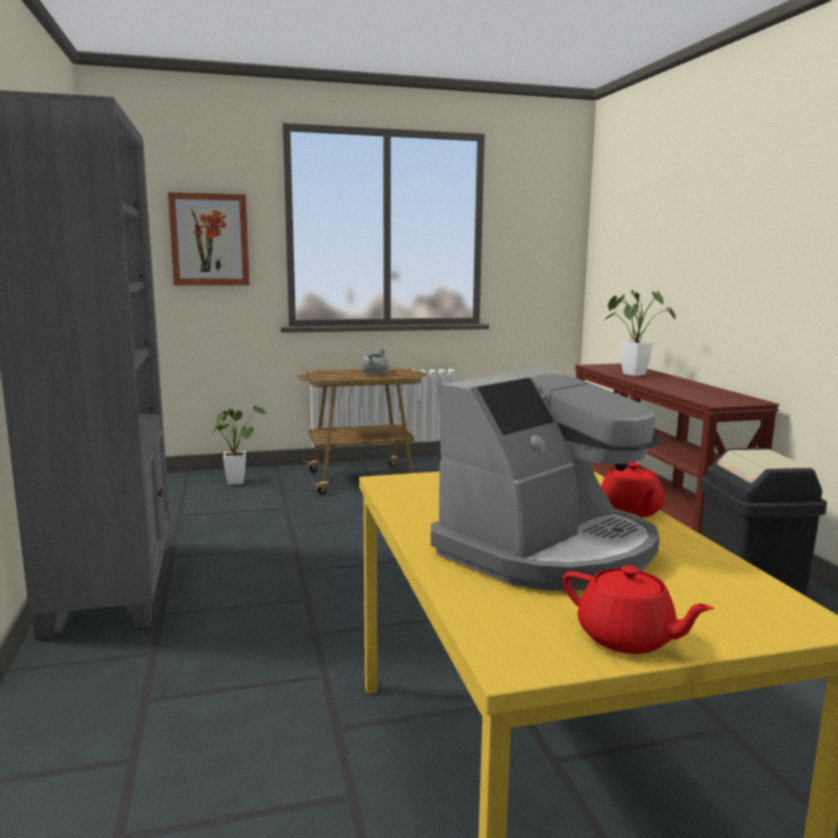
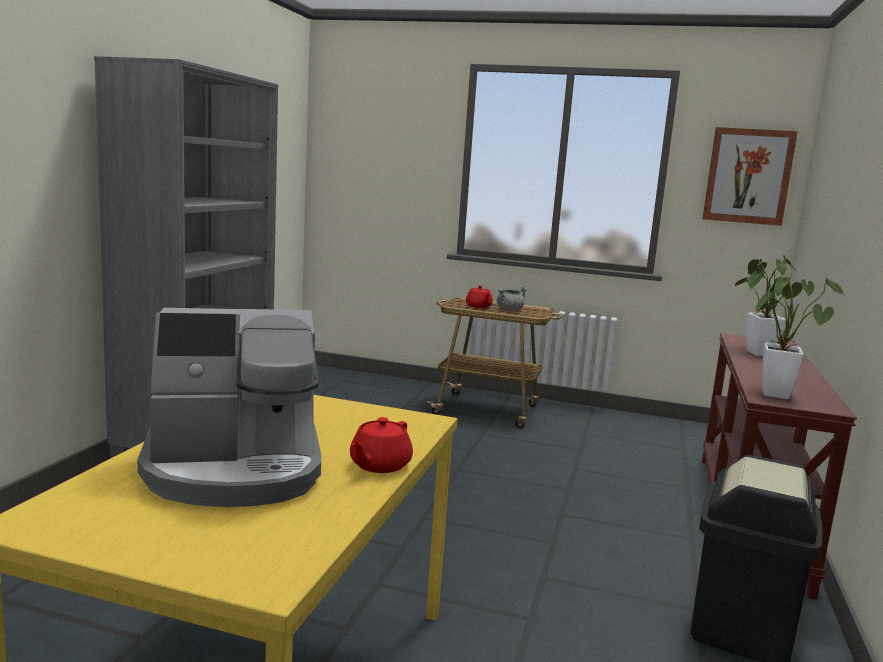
camera: 30 degrees right, 0 degrees up
picture [168,192,250,286] -> picture moved to [703,127,798,226]
potted plant [213,404,266,485] -> potted plant moved to [755,277,844,399]
red teapot [562,565,714,654] -> red teapot moved to [466,285,493,308]

